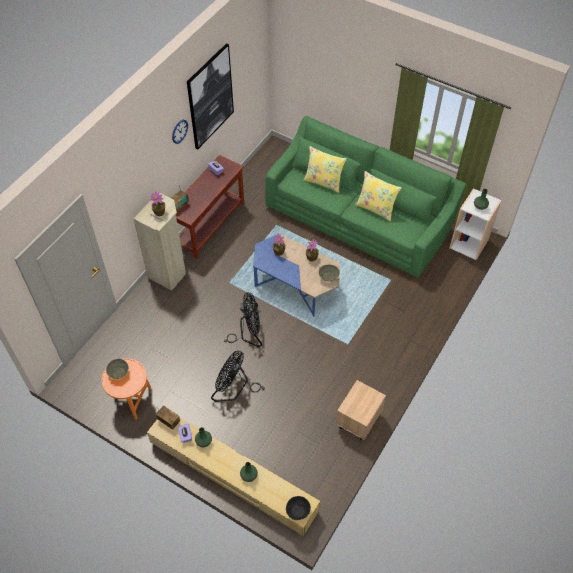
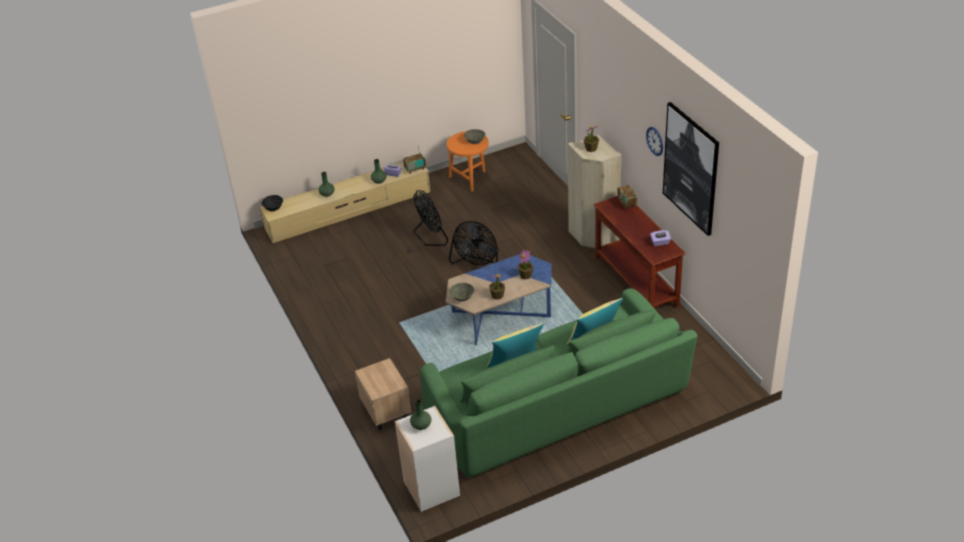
camera: 125 degrees right, 15 degrees down
beige nightstand [336,380,386,441] -> beige nightstand moved to [355,358,411,431]

